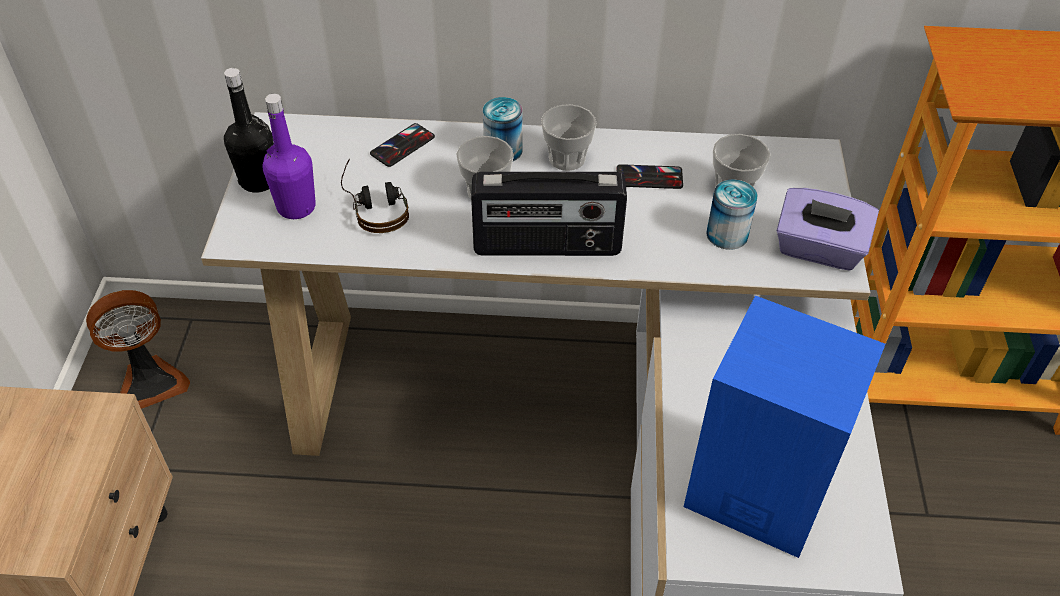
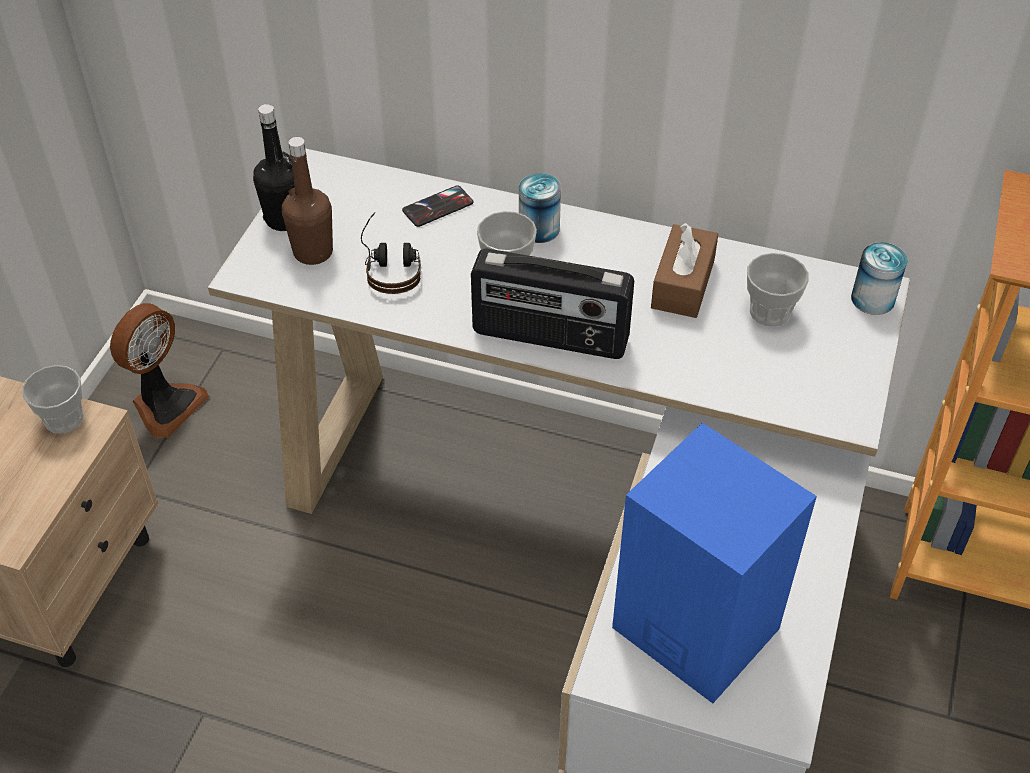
camera: 15 degrees right, 0 degrees up
fan [86,290,190,409] -> fan turned 45 degrees counterclockwise [110,303,209,438]
purple bottle [262,94,316,219] -> brown bottle [282,137,333,265]
cup [541,104,597,171] -> cup moved to [22,365,83,434]
phone [617,164,683,189] -> brown tissue box [651,223,718,318]
can [706,179,757,250] -> can moved to [851,242,907,315]
purple tissue box [777,188,879,271] -> none

